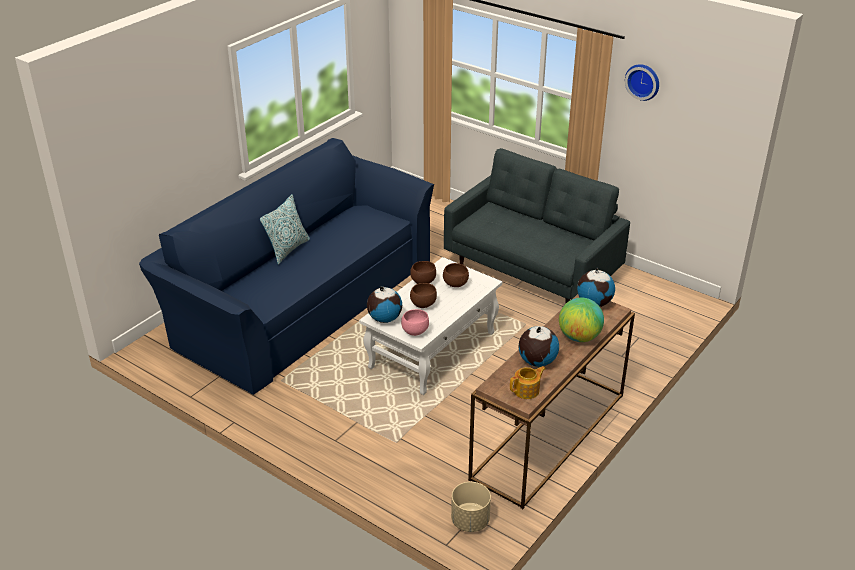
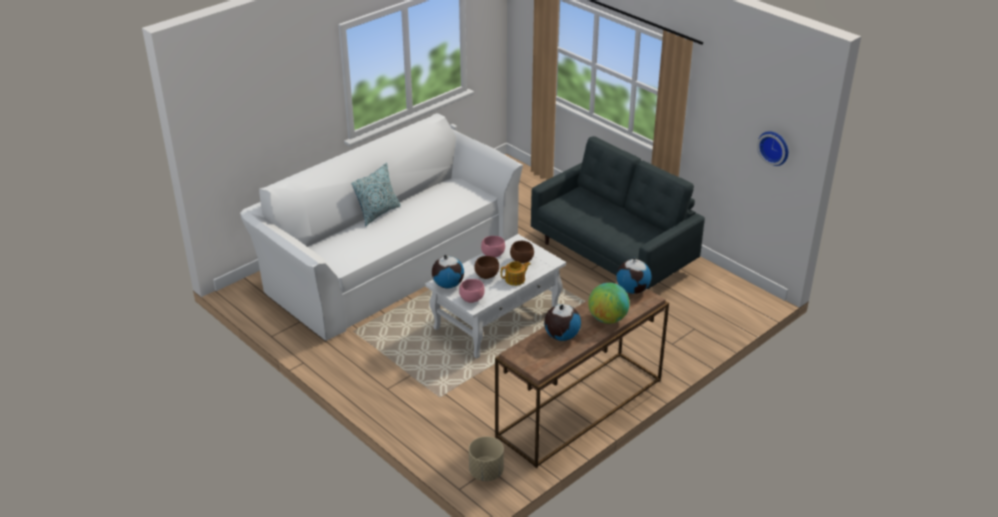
camera: 10 degrees right, 0 degrees up
blue sofa [139,138,434,395] -> white sofa [240,113,523,341]
brown bowl [410,261,436,284] -> pink bowl [481,236,505,258]
teapot [510,366,546,399] -> teapot moved to [501,261,531,286]
wall clock [625,64,659,101] -> wall clock moved to [757,131,788,166]

